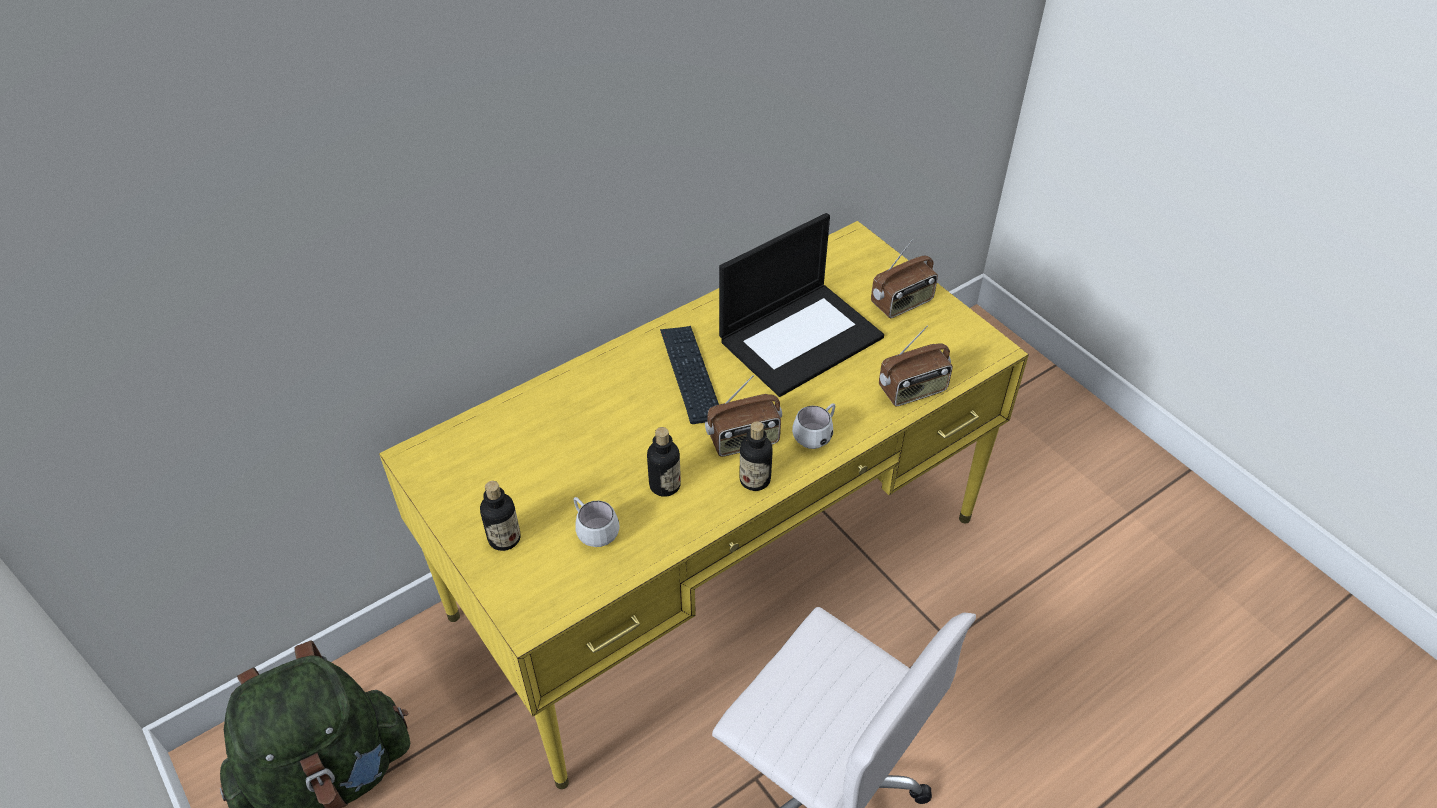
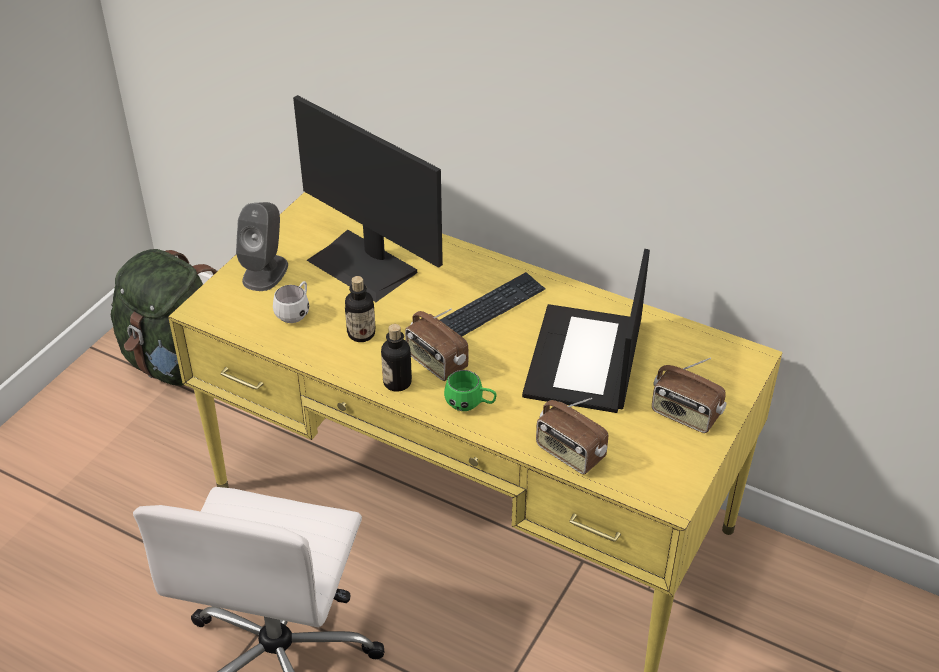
camera: 65 degrees right, 5 degrees down
bottle [480,481,521,551] -> grey speaker [236,202,288,291]
laptop [719,213,884,397] -> laptop turned 75 degrees clockwise [522,249,650,413]
white mug [792,403,835,449] -> green mug [444,370,497,411]
none -> monitor [293,95,443,302]

